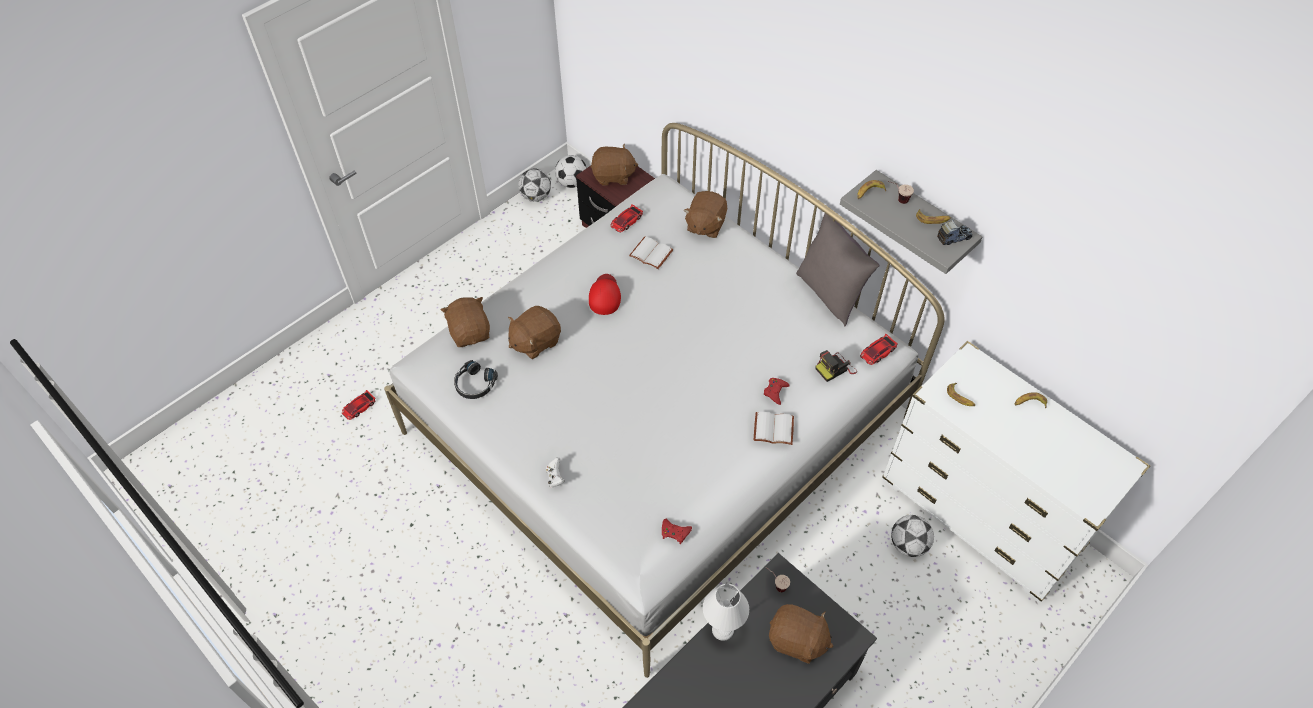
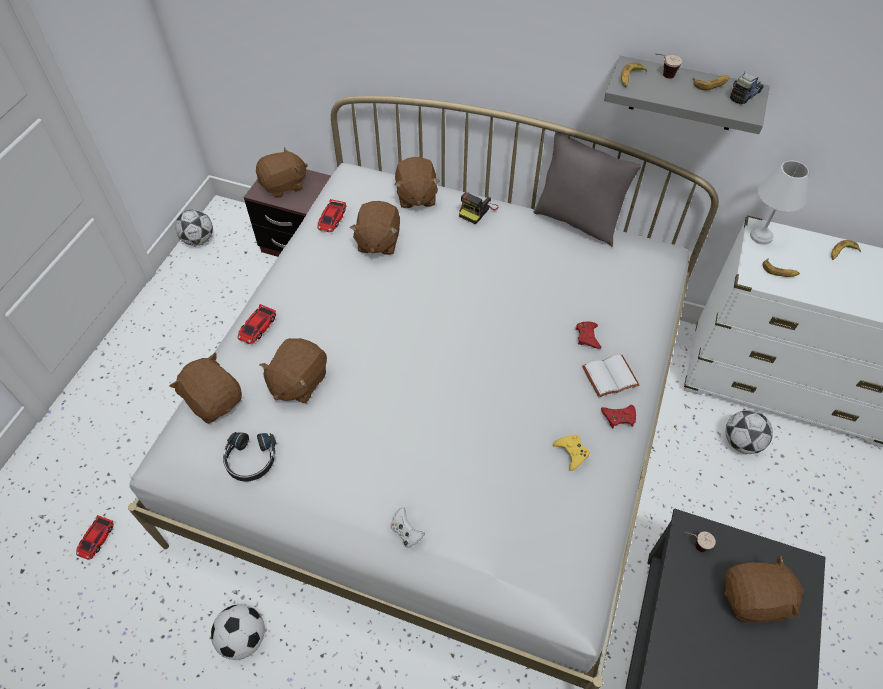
camera: 25 degrees left, 0 degrees up
football [555,155,587,188] -> football moved to [211,604,265,660]
red cap [589,274,621,315] -> none
white book [629,237,674,269] -> brown plush toy [350,201,400,255]
red game controller [662,519,692,544] -> red game controller moved to [601,405,636,429]
white table lamp [703,584,749,641] -> white table lamp moved to [750,161,809,245]
camera [815,350,857,382] -> camera moved to [459,192,499,224]
toy car [860,334,898,365] -> toy car moved to [238,304,276,344]
none -> yellow game controller [553,435,590,471]

